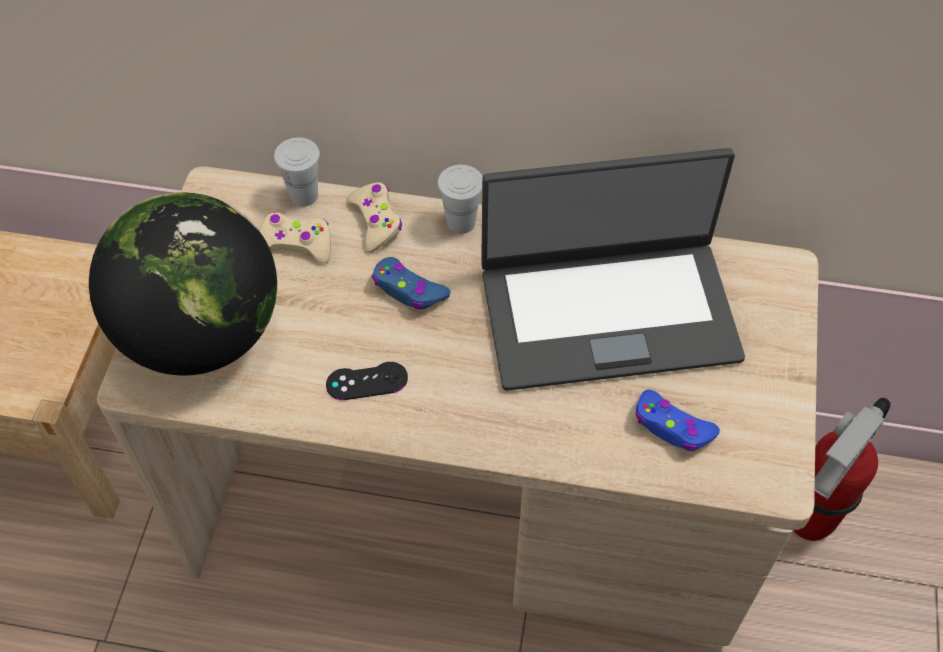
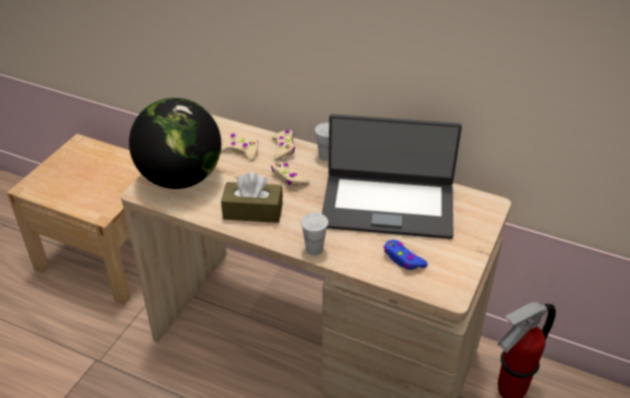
camera: 15 degrees right, 15 degrees down
white cup [274,137,320,206] -> white cup moved to [301,213,328,255]
black game controller [326,362,408,400] -> brown tissue box [221,173,283,223]
blue game controller [372,257,451,310] -> beige game controller [271,162,309,186]

